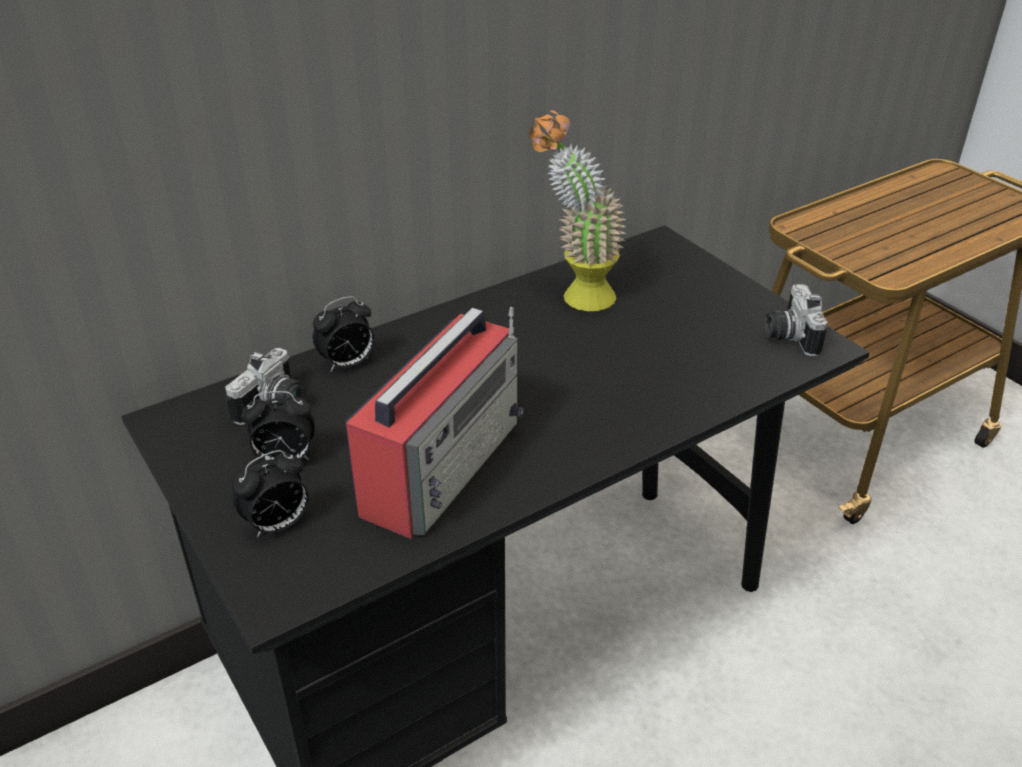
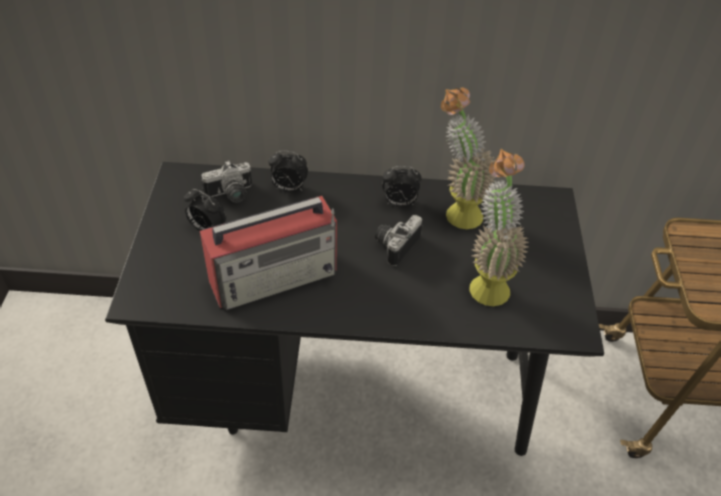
camera: 35 degrees right, 10 degrees up
alarm clock [232,450,309,538] -> alarm clock moved to [383,166,422,207]
camera [765,284,828,356] -> camera moved to [375,215,423,266]
none -> potted plant [470,149,529,306]

